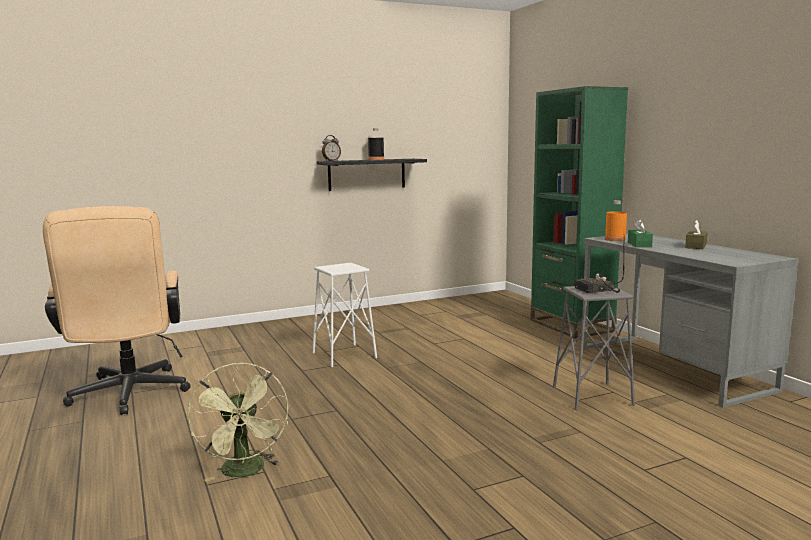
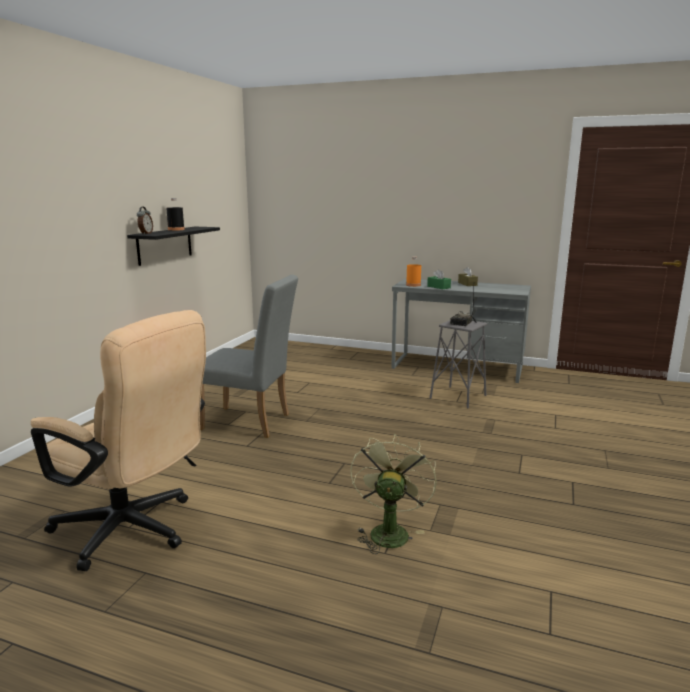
camera: 45 degrees left, 5 degrees up
green fan [188,363,288,482] -> green fan turned 105 degrees counterclockwise [350,434,437,554]
white stool [312,263,377,367] -> grey chair [200,275,298,438]
green bookcase [530,86,628,339] -> none

